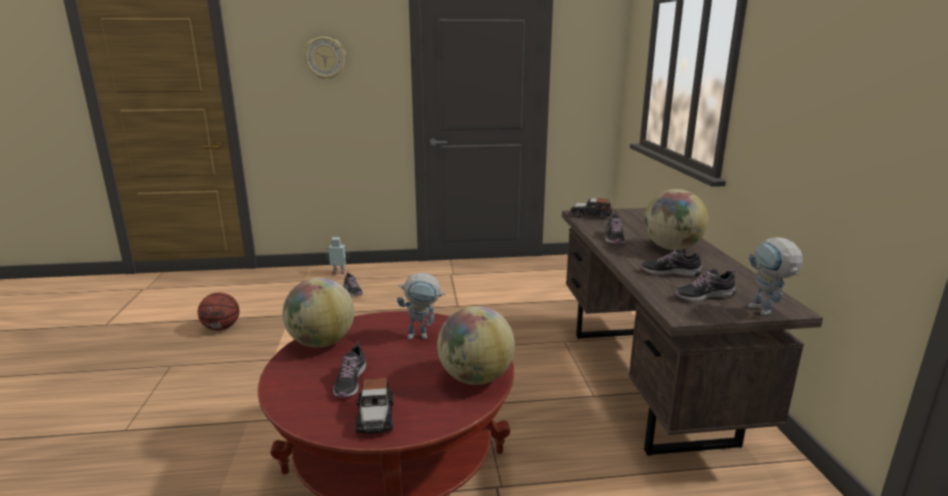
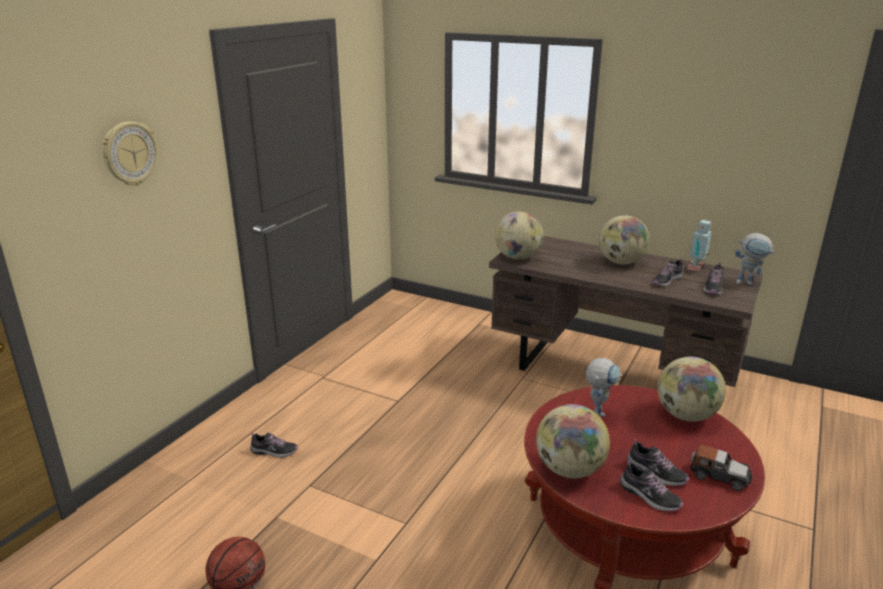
camera: 55 degrees left, 5 degrees up
toy robot [326,237,349,275] -> toy robot moved to [687,220,712,271]
toy car [570,198,613,220] -> globe [495,211,543,260]
shoe [605,211,625,244] -> shoe moved to [620,460,683,511]

